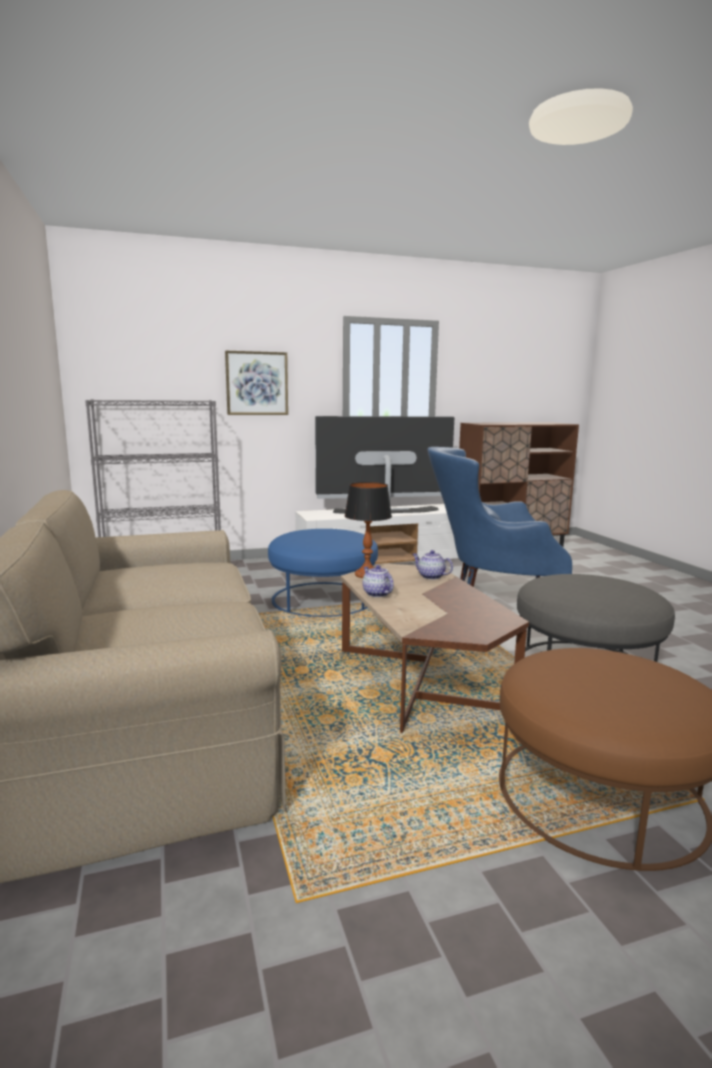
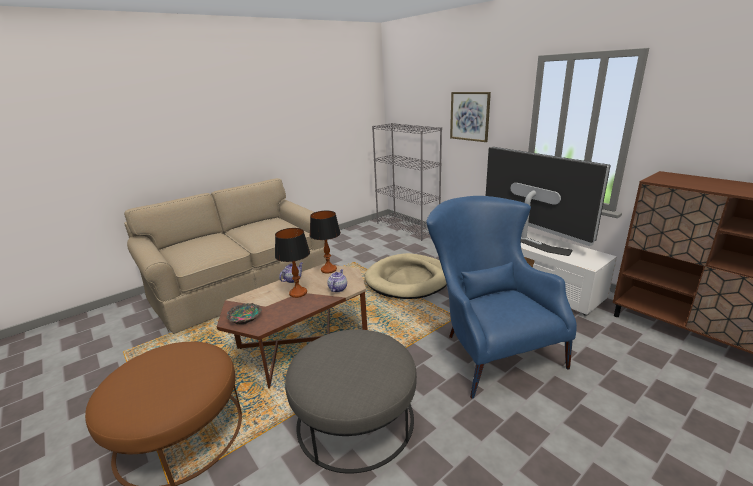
camera: 70 degrees right, 10 degrees up
blue ottoman [268,529,378,617] -> beige dog bed [365,253,447,299]
none -> bowl [227,303,262,325]
none -> table lamp [275,228,310,298]

